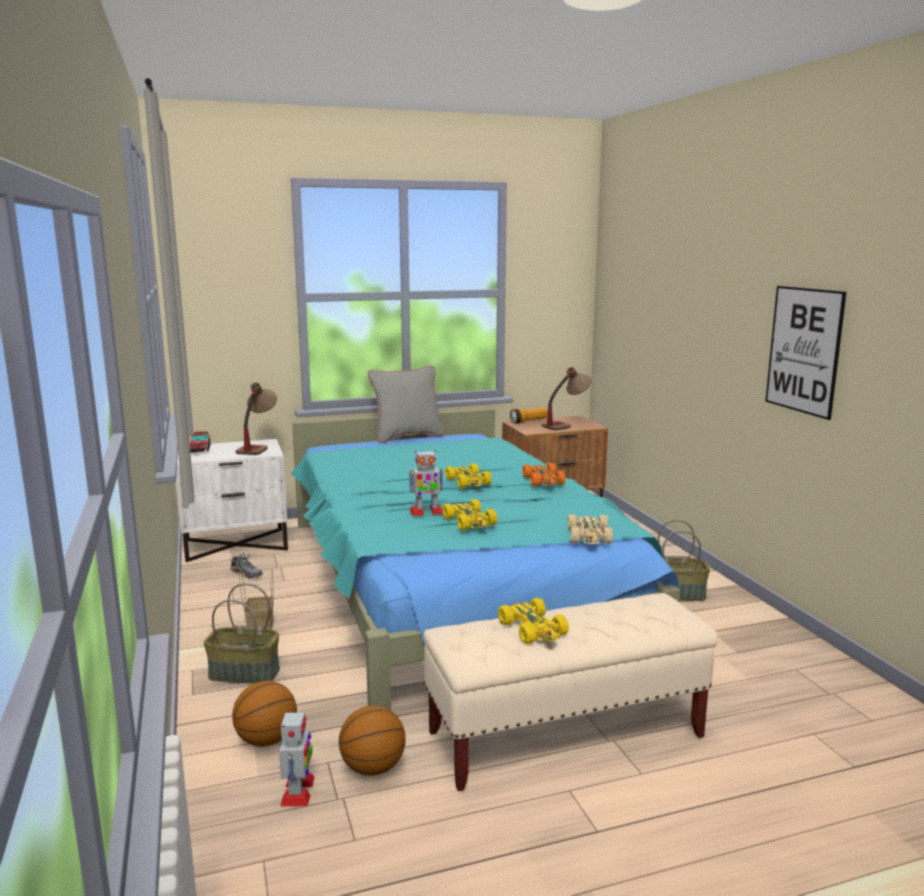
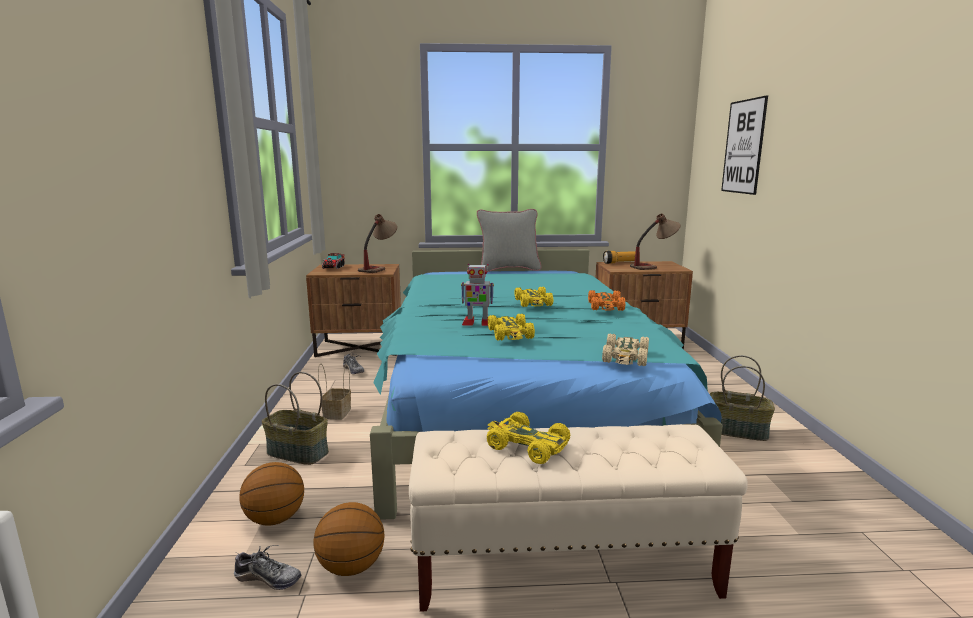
camera: 15 degrees right, 0 degrees up
white nightstand [176,439,288,562] -> brown nightstand [306,264,401,357]
toy robot [279,708,314,807] -> shoe [234,545,301,590]
yellow toy car [498,598,569,644] -> yellow toy car turned 135 degrees clockwise [487,412,570,464]
picture [765,286,846,420] -> picture moved to [721,96,768,195]

